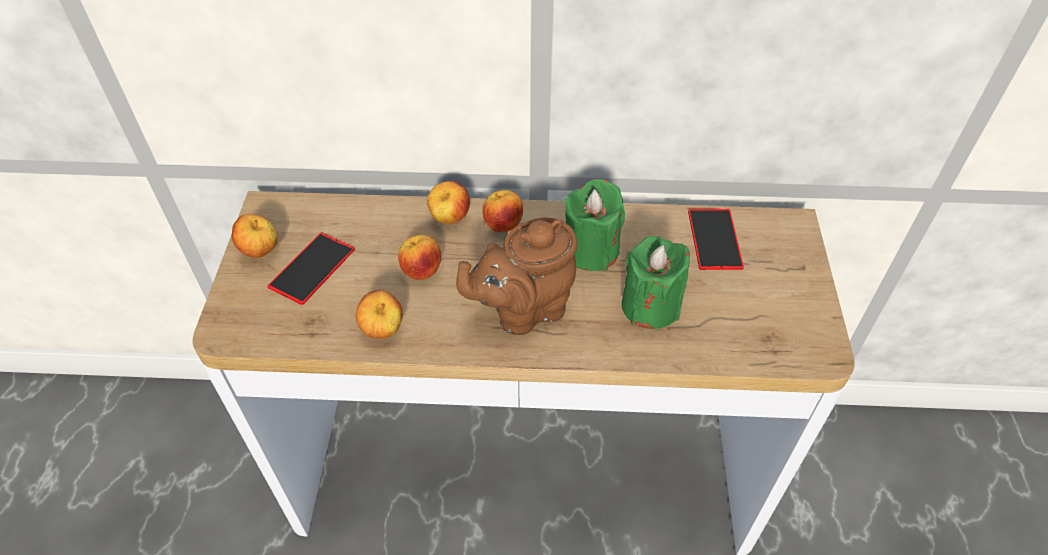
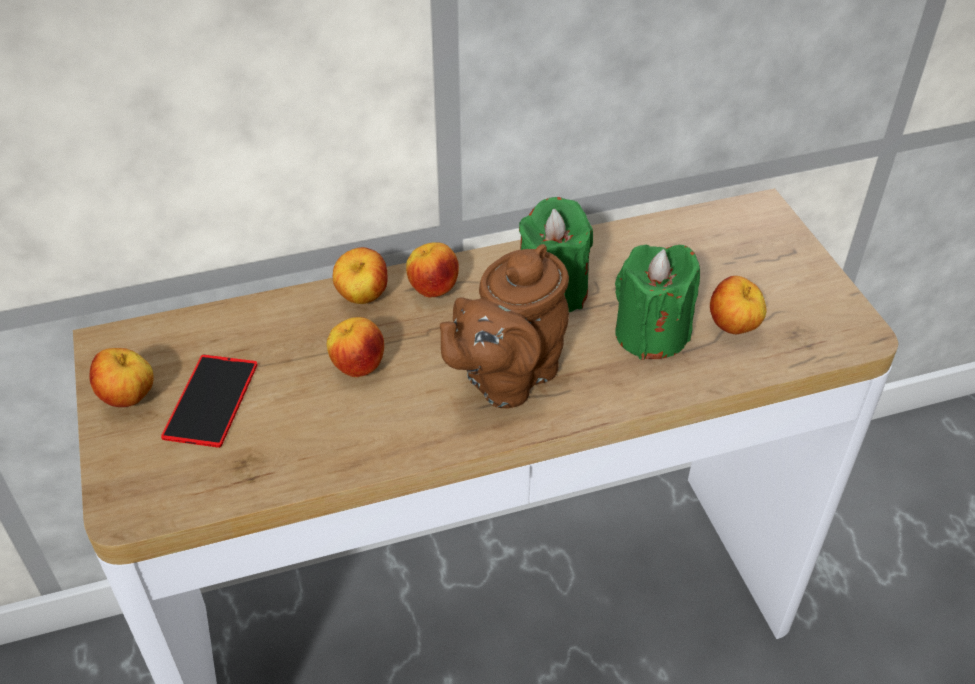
camera: 20 degrees left, 5 degrees down
apple [356,290,403,339] -> apple moved to [710,276,766,334]
phone [688,209,744,270] -> none

